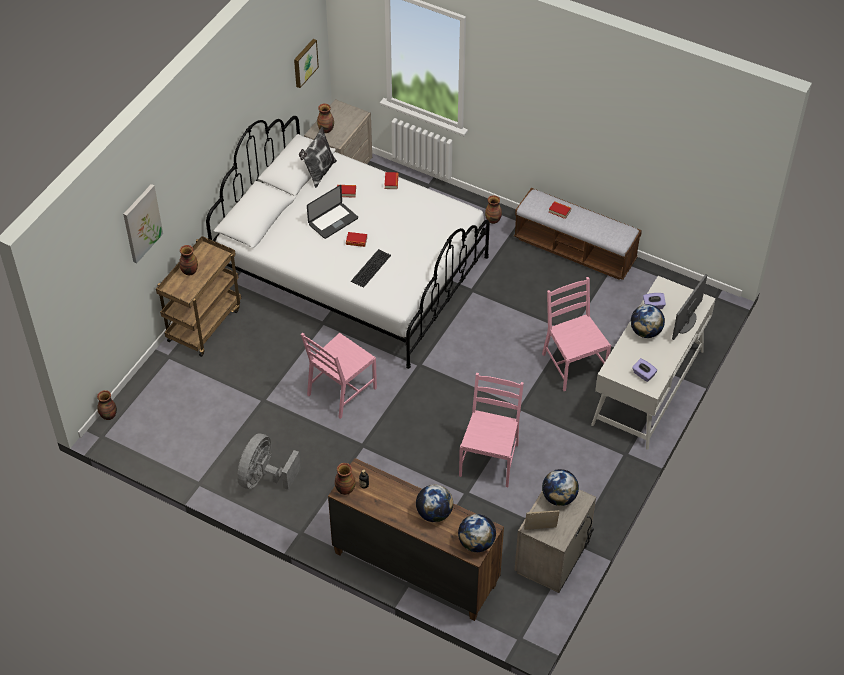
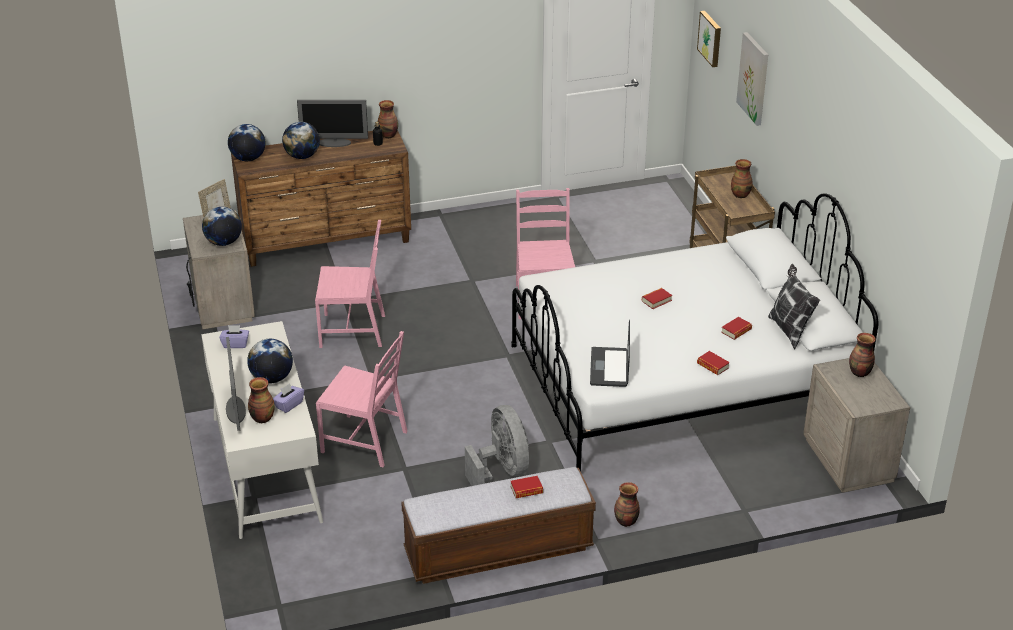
camera: 135 degrees right, 15 degrees down
vase [97,390,117,420] -> vase moved to [248,377,275,423]
grey fan [237,434,301,490] -> grey fan moved to [465,405,529,486]
picture [294,39,319,88] -> picture moved to [697,11,721,67]
laptop [307,185,358,239] -> laptop moved to [590,320,630,387]
keyboard [351,249,391,288] -> none
pink chair [459,372,524,487] -> pink chair turned 60 degrees counterclockwise [315,220,385,348]
none -> monitor [297,100,368,147]

